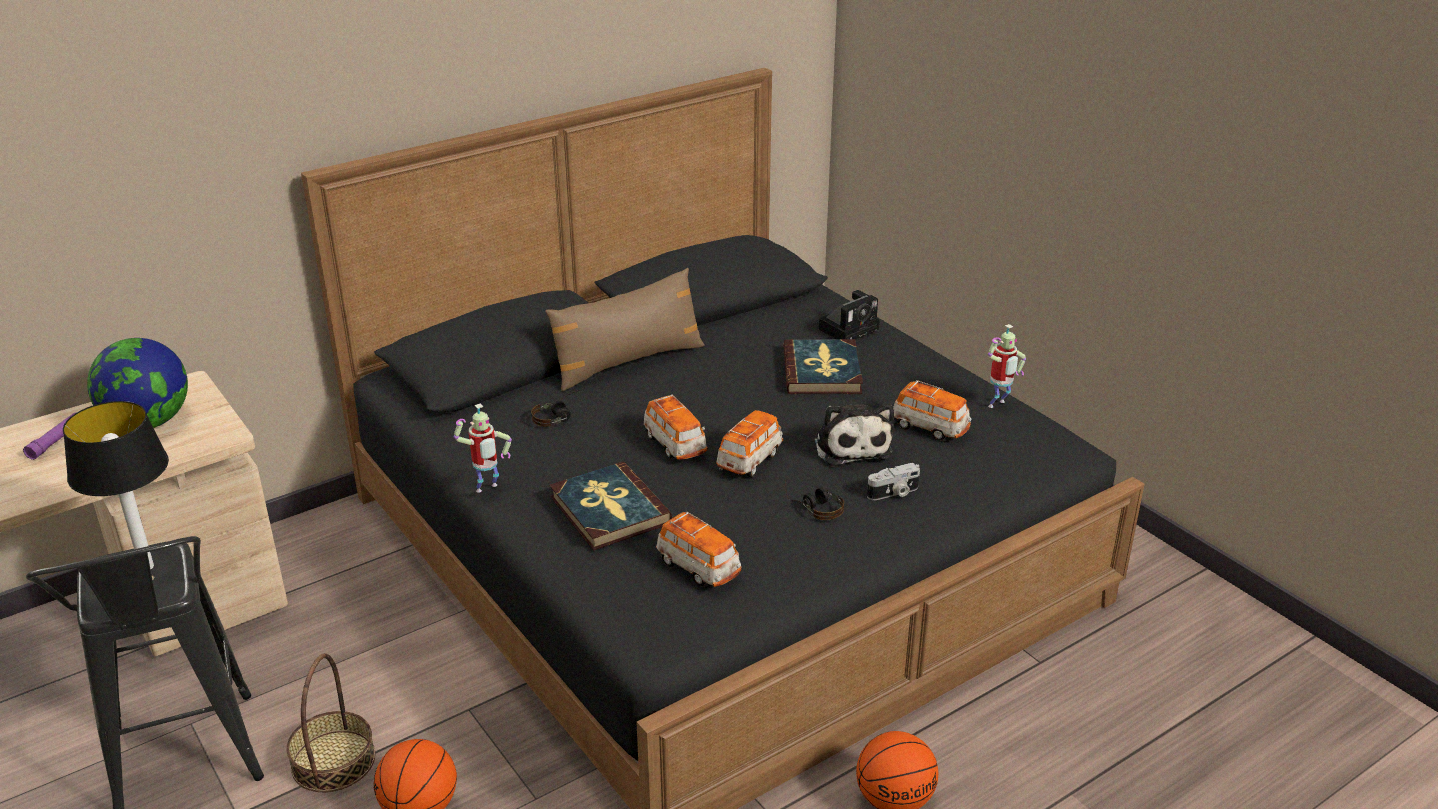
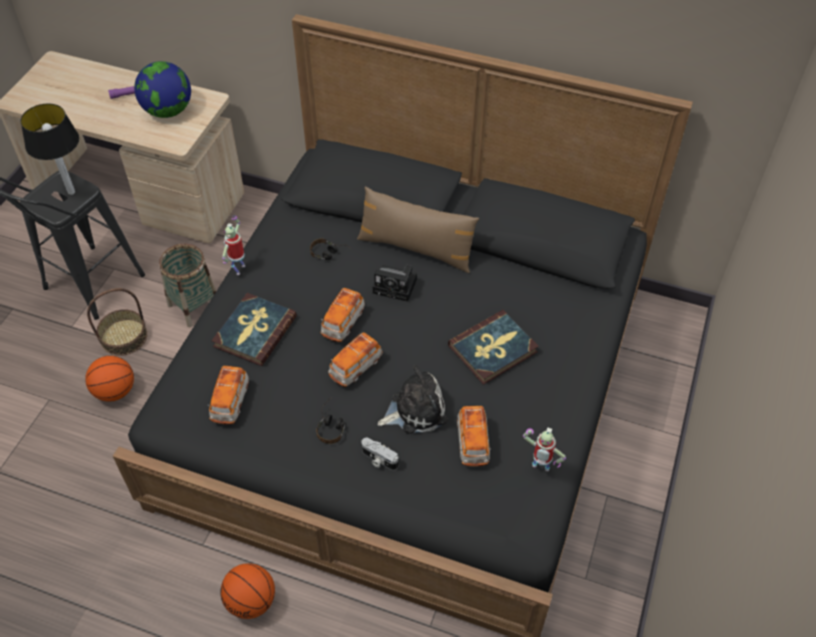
camera: 55 degrees right, 20 degrees up
toy robot [454,403,512,493] -> toy robot turned 90 degrees clockwise [222,216,245,275]
toy car [716,410,783,477] -> toy car turned 135 degrees clockwise [328,332,383,387]
plush toy [814,403,894,466] -> plush toy turned 150 degrees counterclockwise [377,365,447,434]
camera [819,290,880,340] -> camera moved to [373,265,417,302]
none -> basket [159,244,216,327]

